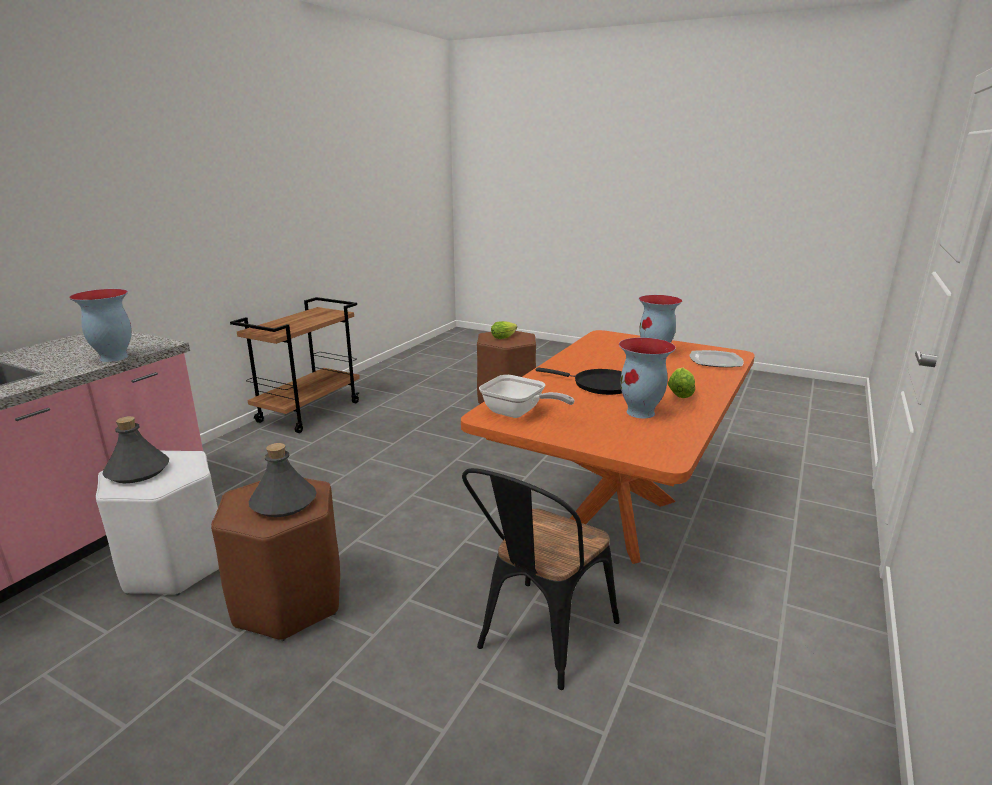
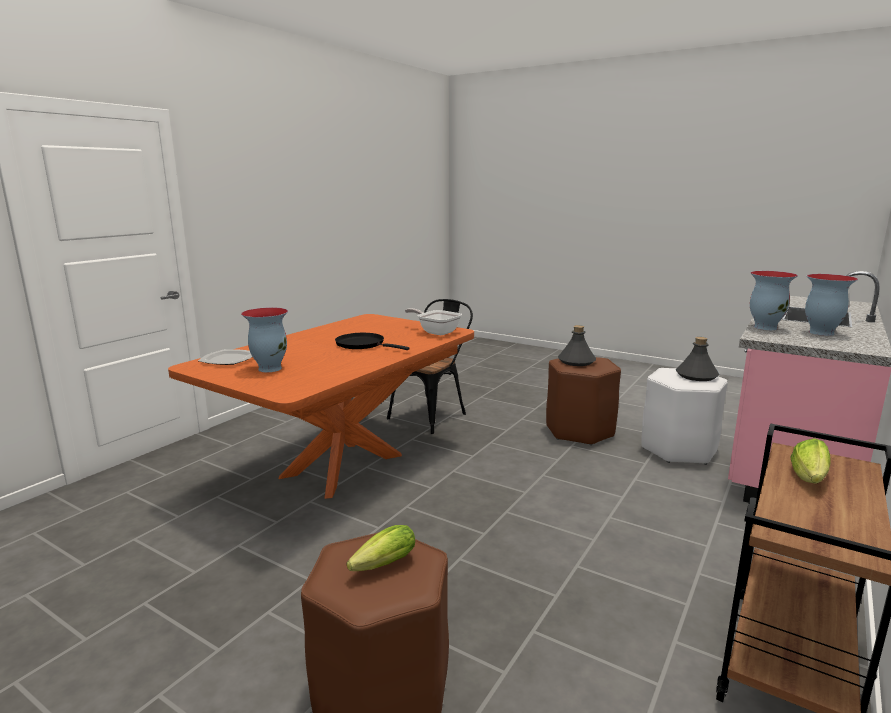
camera: 175 degrees left, 5 degrees down
vase [619,338,676,418] -> vase moved to [805,274,858,336]
lettuce [668,368,695,398] -> lettuce moved to [790,438,831,484]

